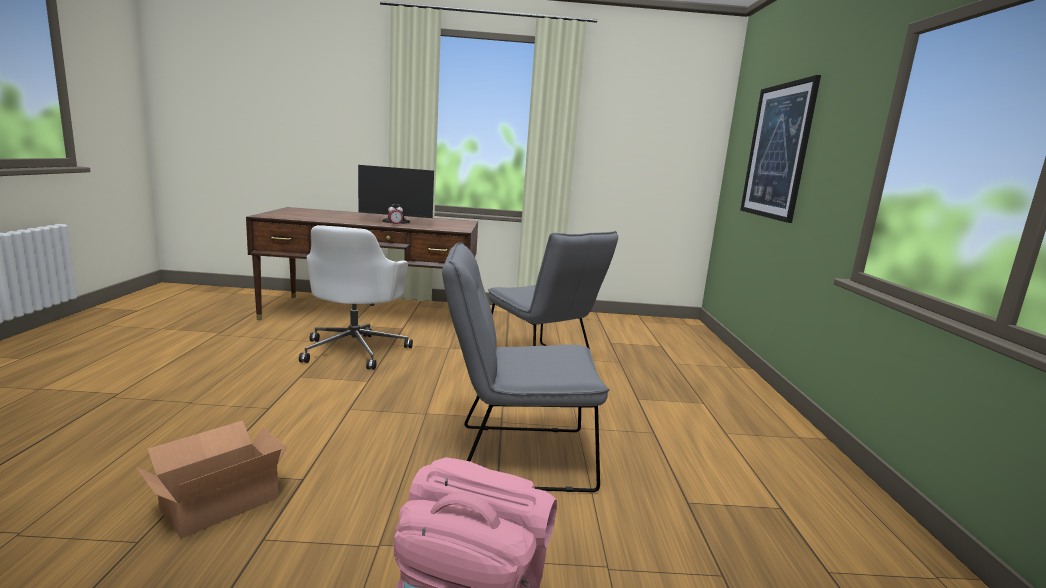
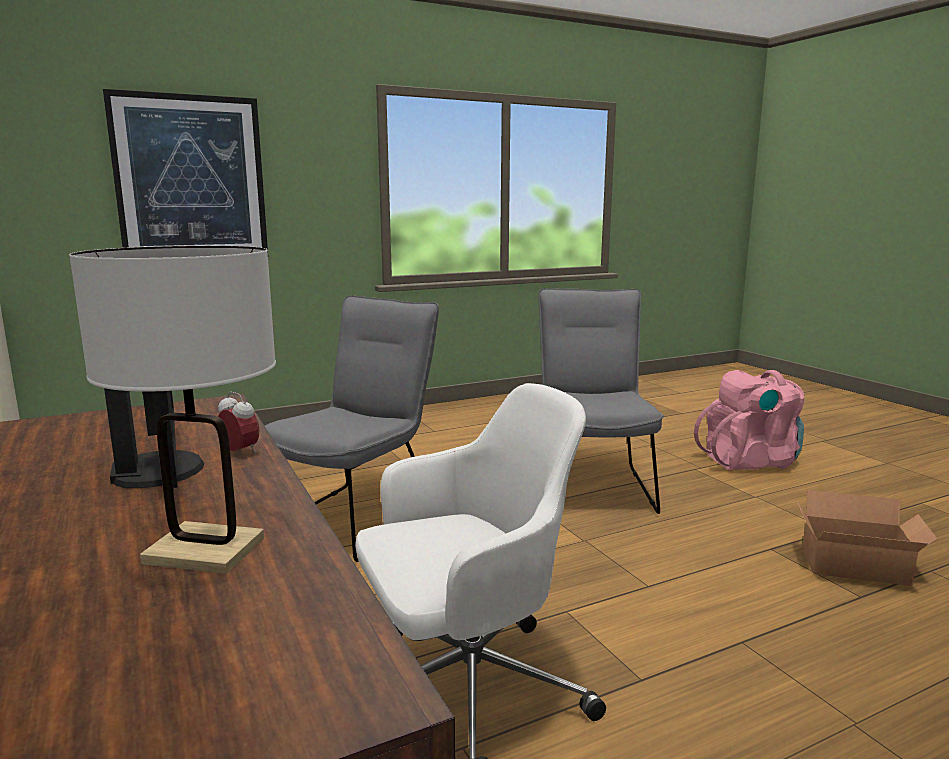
camera: 115 degrees left, 0 degrees up
grey chair [442,242,610,492] -> grey chair turned 150 degrees counterclockwise [538,288,664,514]
none -> white table lamp [69,246,276,574]

